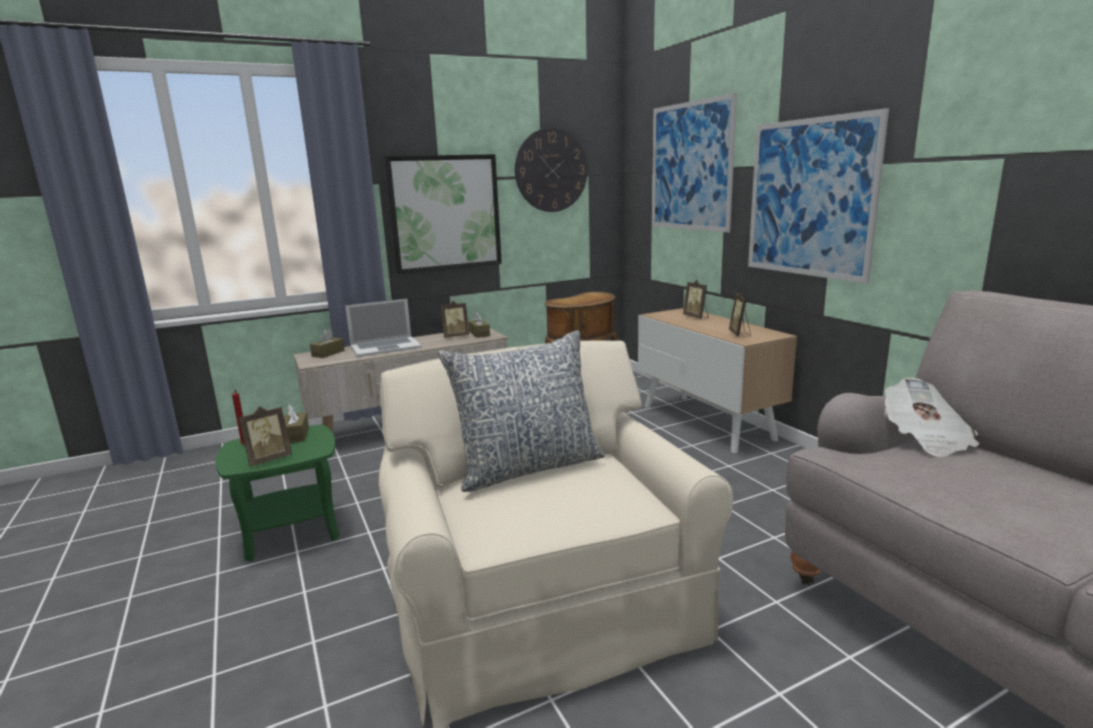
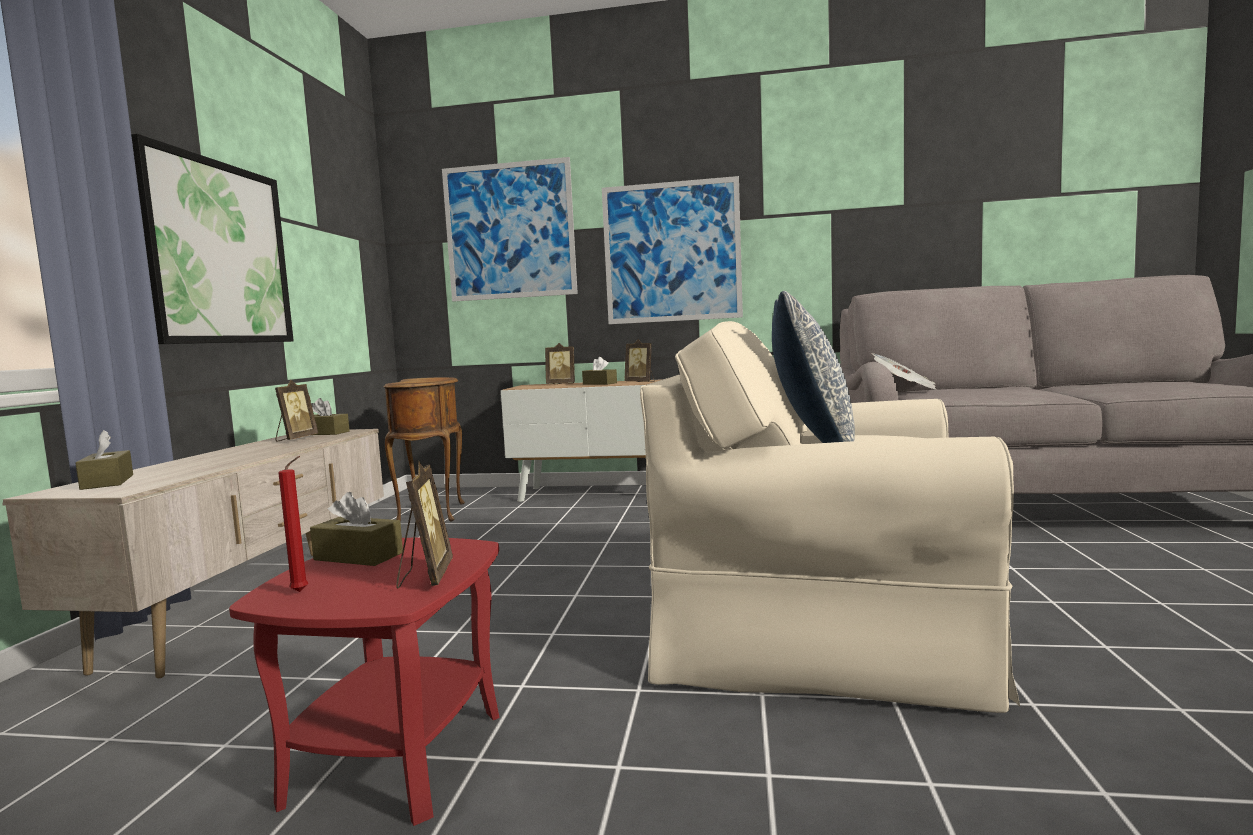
camera: 55 degrees left, 10 degrees down
green side table [216,425,340,562] -> red side table [229,537,500,826]
laptop [345,299,422,357] -> none
wall clock [515,128,588,212] -> none
none -> brown tissue box [582,357,617,384]

